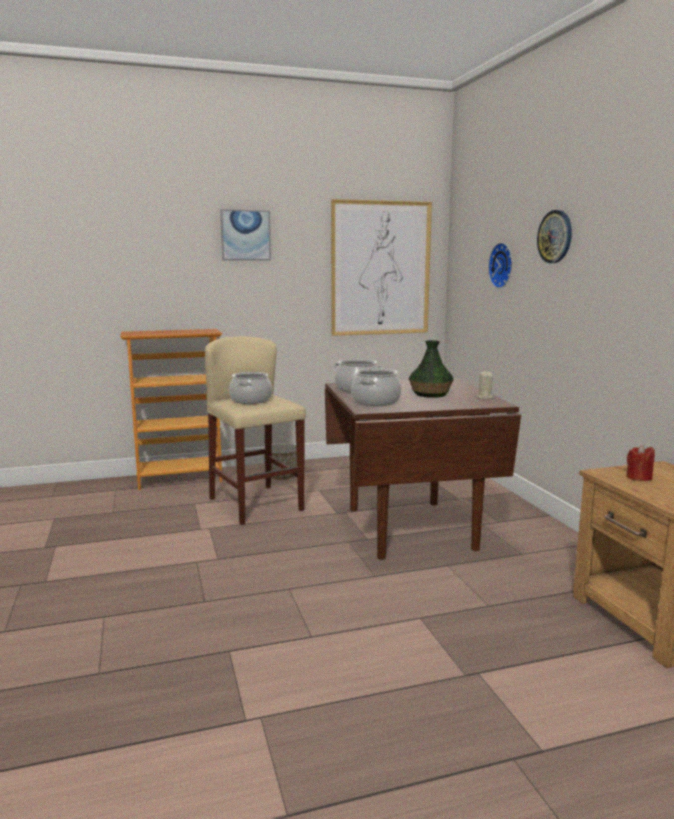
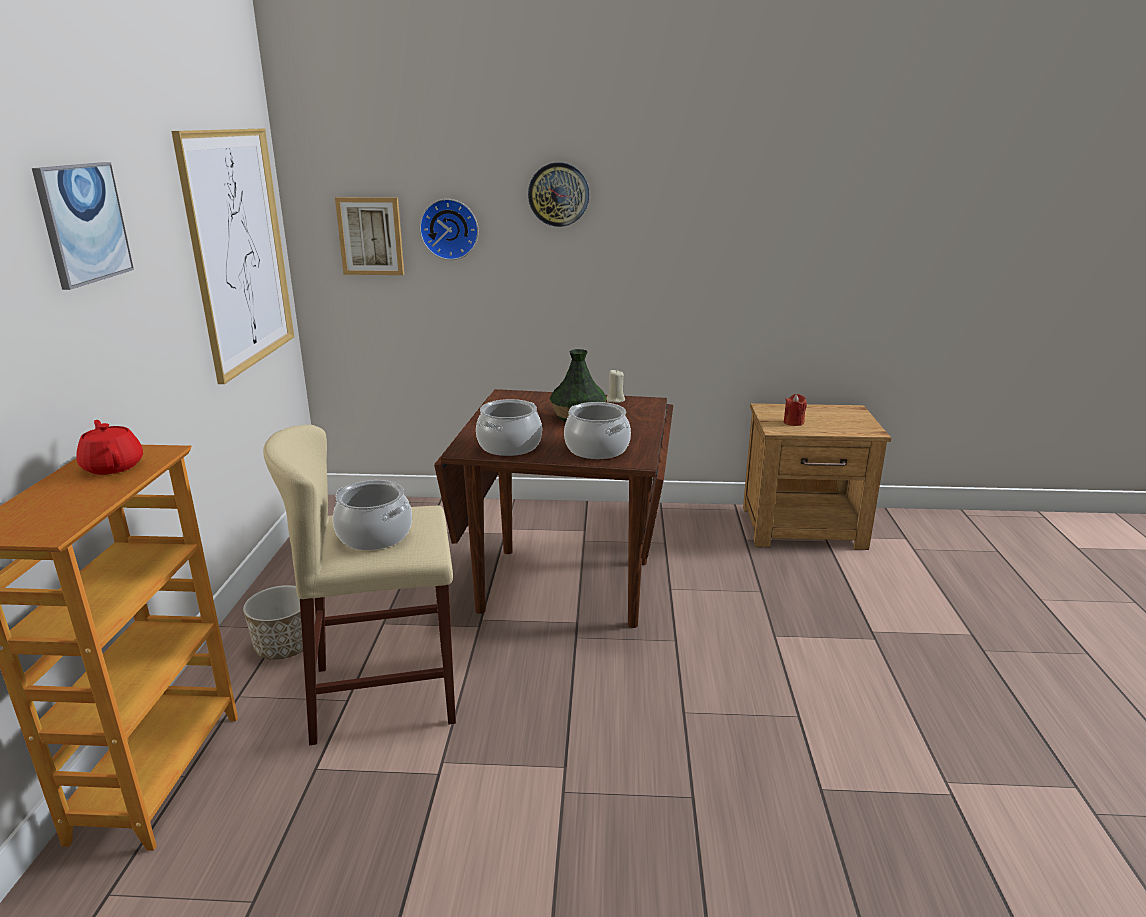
camera: 70 degrees left, 10 degrees up
none -> red teapot [76,420,143,475]
none -> picture [335,197,404,275]

